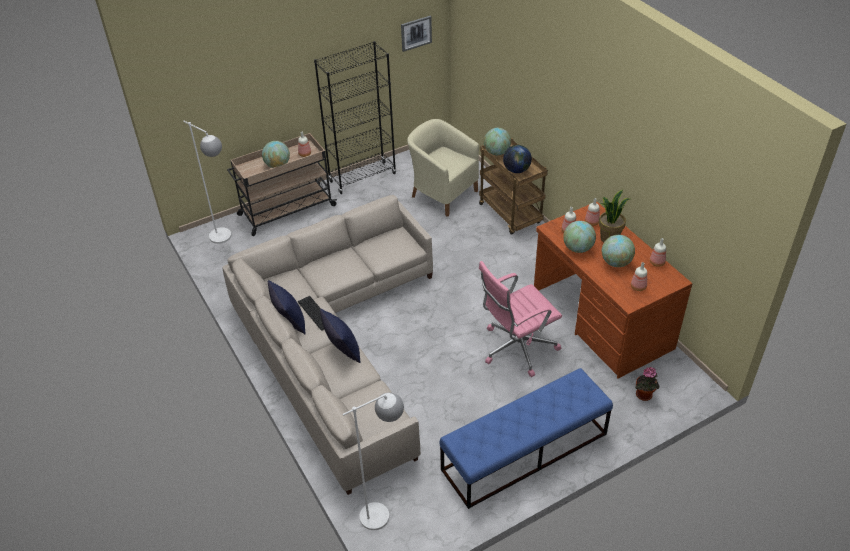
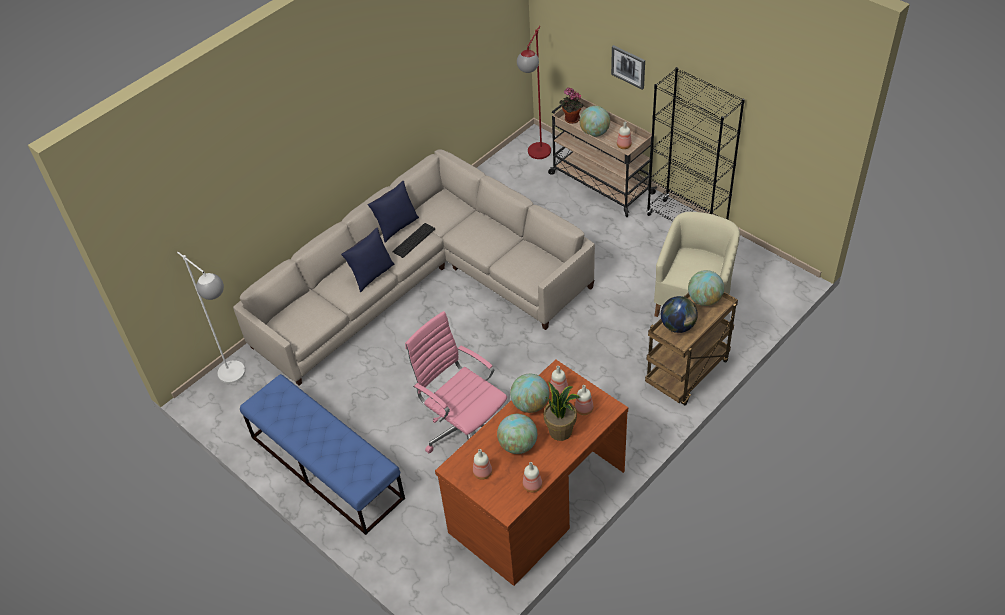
camera: 75 degrees right, 5 degrees up
white floor lamp [183,121,231,244] -> red floor lamp [517,26,551,159]
picture [401,16,432,52] -> picture moved to [611,45,645,90]
potted plant [635,367,659,401] -> potted plant moved to [560,87,584,124]

